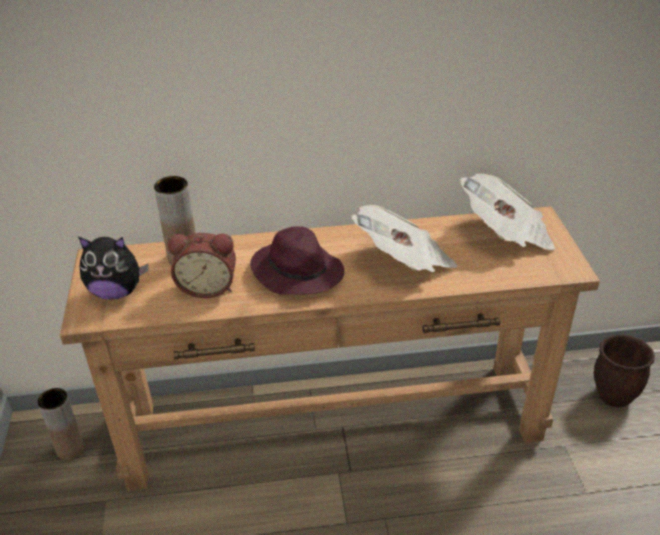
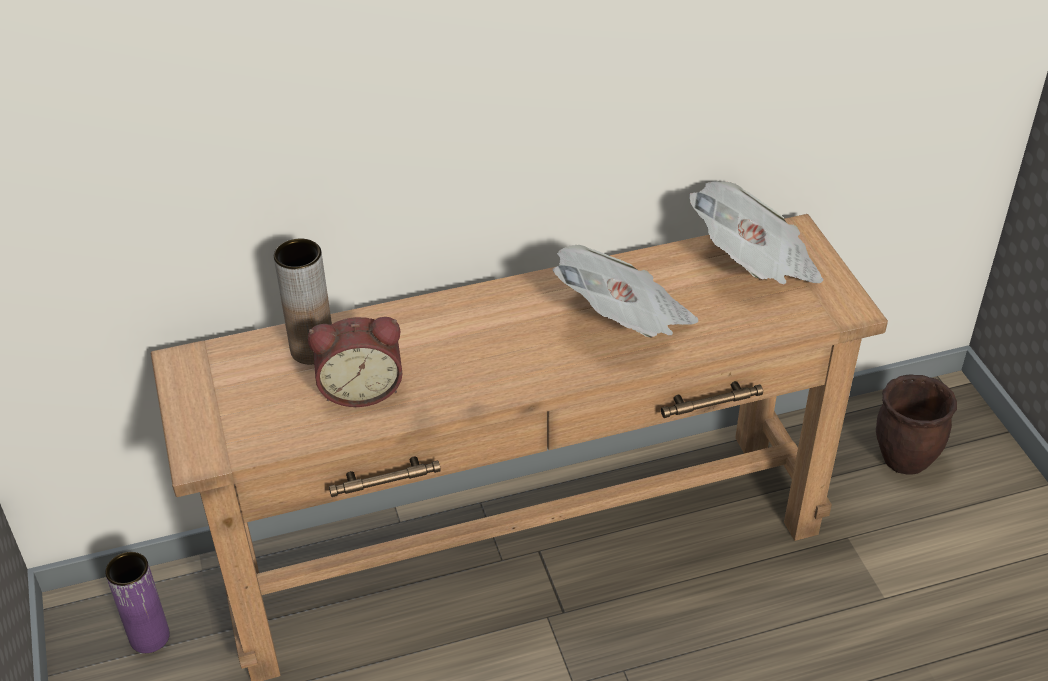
camera: 10 degrees left, 5 degrees up
brown vase [38,388,84,460] -> purple vase [105,552,170,653]
plush toy [78,237,148,300] -> none
purple hat [250,226,344,295] -> none

